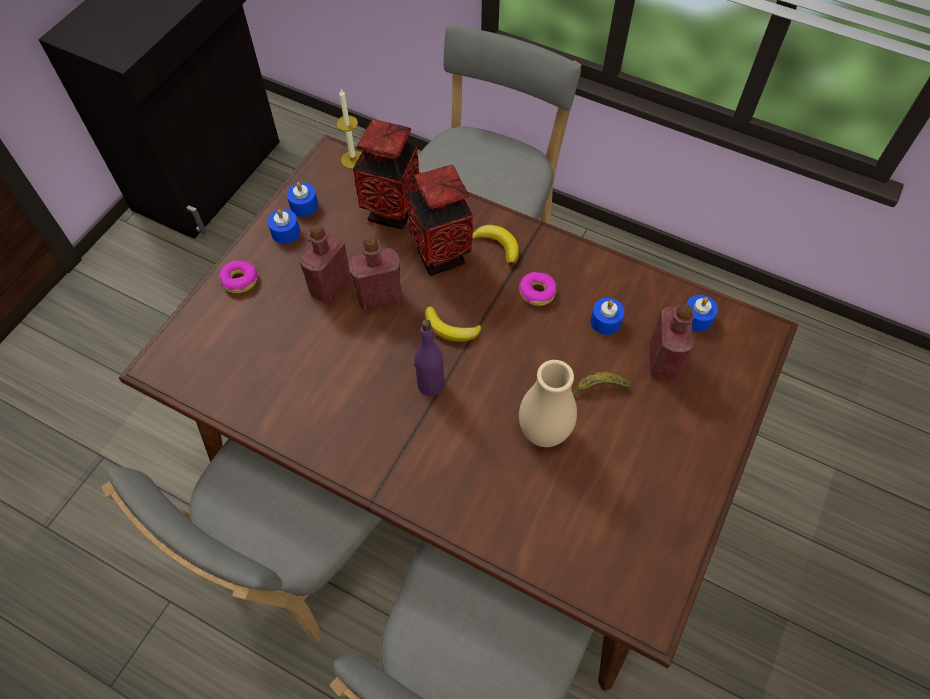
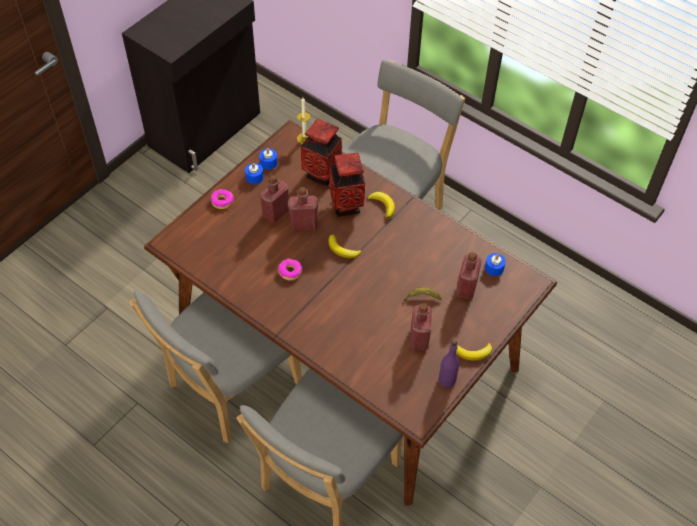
camera: 10 degrees right, 5 degrees down
purple bottle [414,319,444,396] -> purple bottle moved to [439,340,459,387]
donut [519,272,557,306] -> donut moved to [278,259,302,280]
beige vase [519,360,577,447] -> none
blue candle [590,298,624,335] -> none
none -> red bottle [410,303,432,351]
none -> banana [456,343,492,360]

